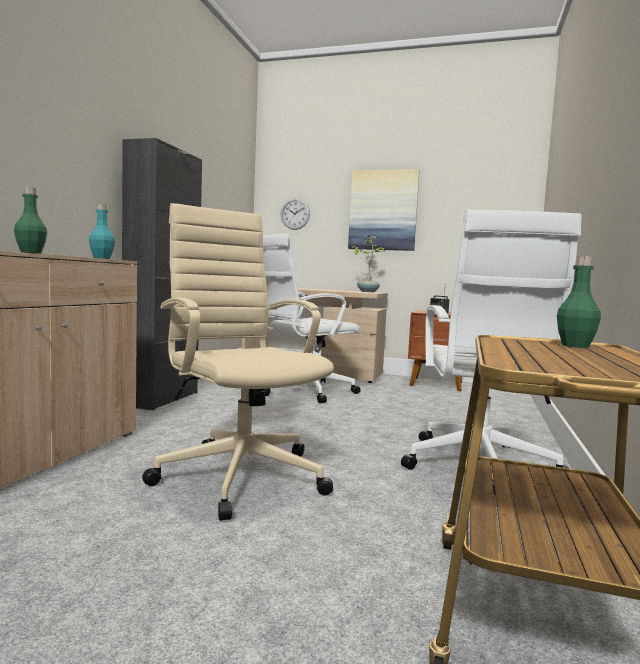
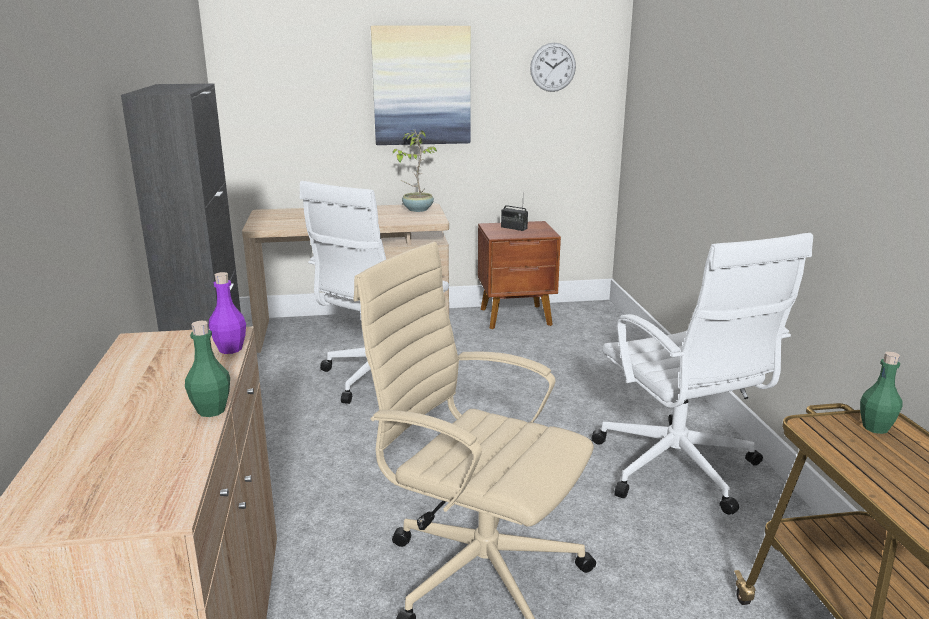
camera: 25 degrees left, 15 degrees up
turquoise bottle [89,204,115,259] -> purple bottle [209,272,246,354]
wall clock [281,198,310,230] -> wall clock moved to [530,43,576,92]

